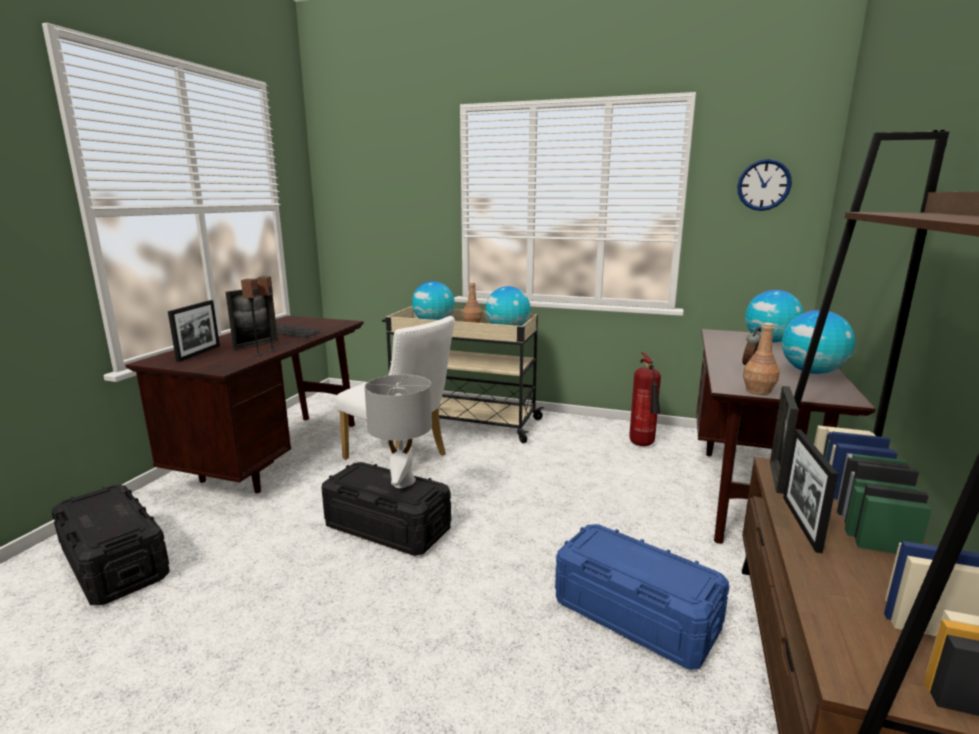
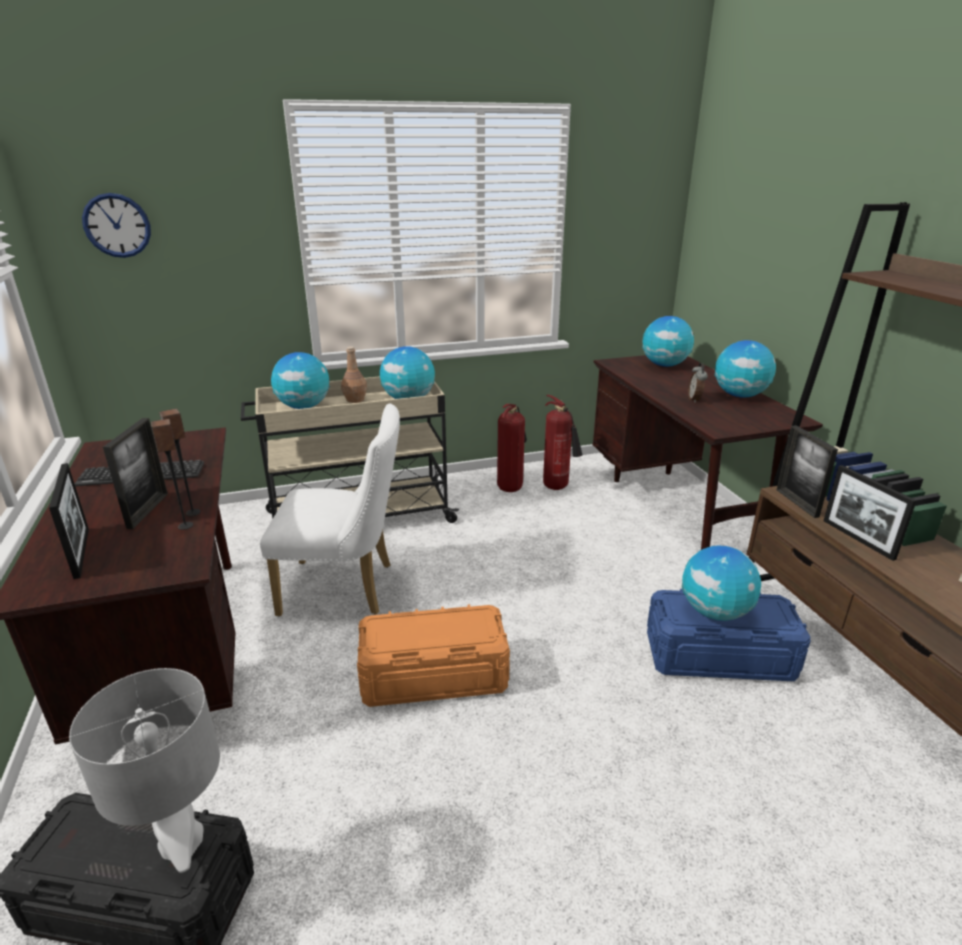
camera: 35 degrees left, 10 degrees up
black storage box [321,462,451,556] -> orange storage box [357,604,510,707]
grey table lamp [365,374,432,488] -> grey table lamp moved to [69,668,220,873]
wall clock [737,159,792,211] -> wall clock moved to [82,193,151,258]
brown bottle [743,323,780,395] -> none
none -> fire extinguisher [497,404,527,492]
none -> globe [682,545,761,621]

